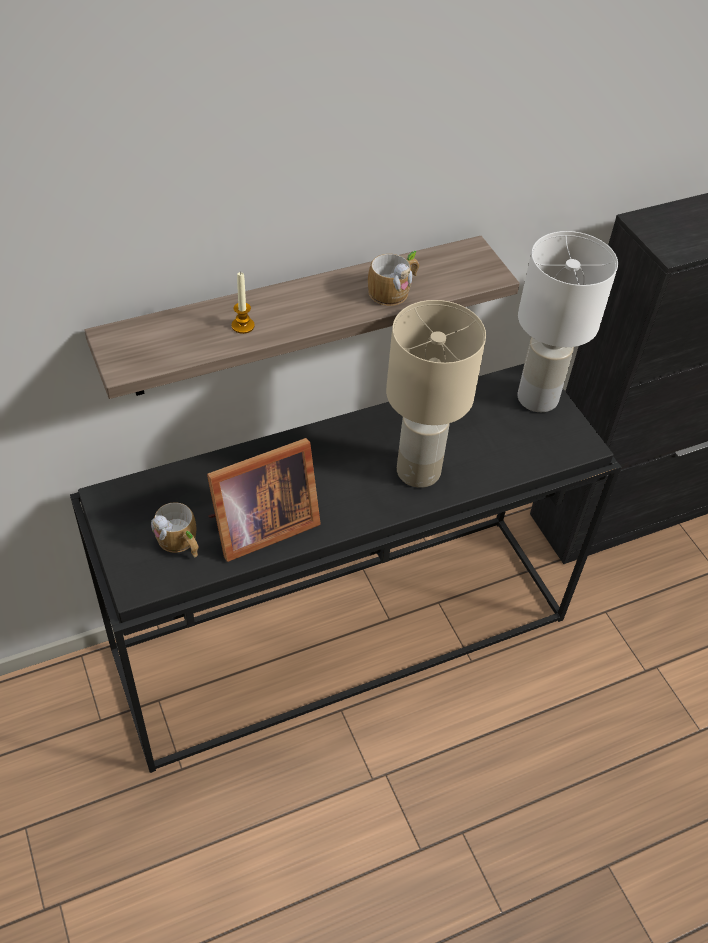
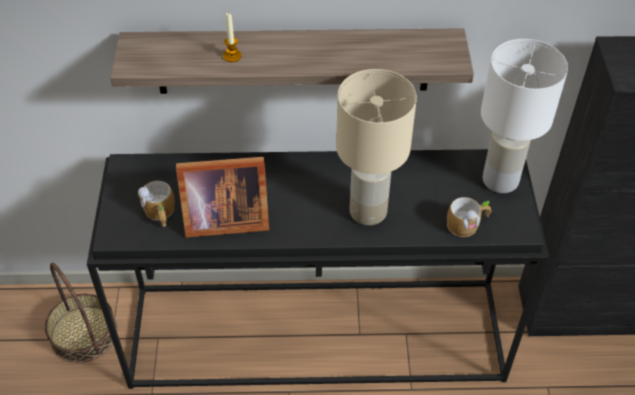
camera: 25 degrees right, 0 degrees up
mug [368,251,419,306] -> mug moved to [447,197,491,237]
none -> basket [45,263,117,363]

